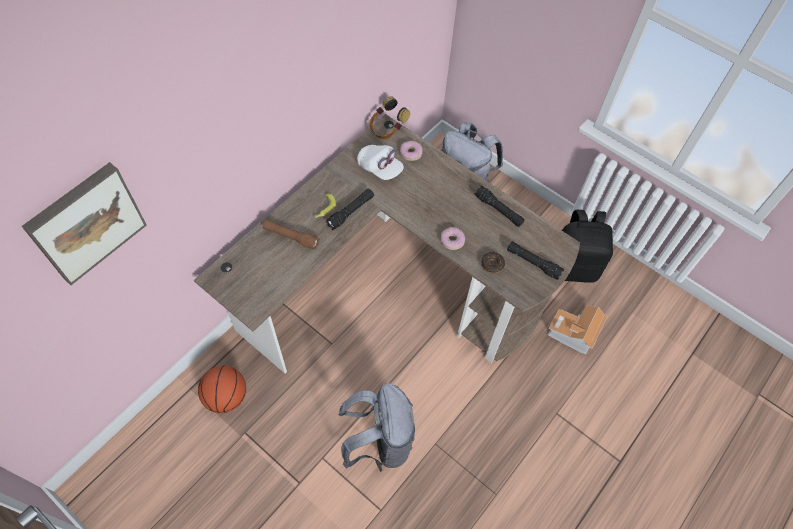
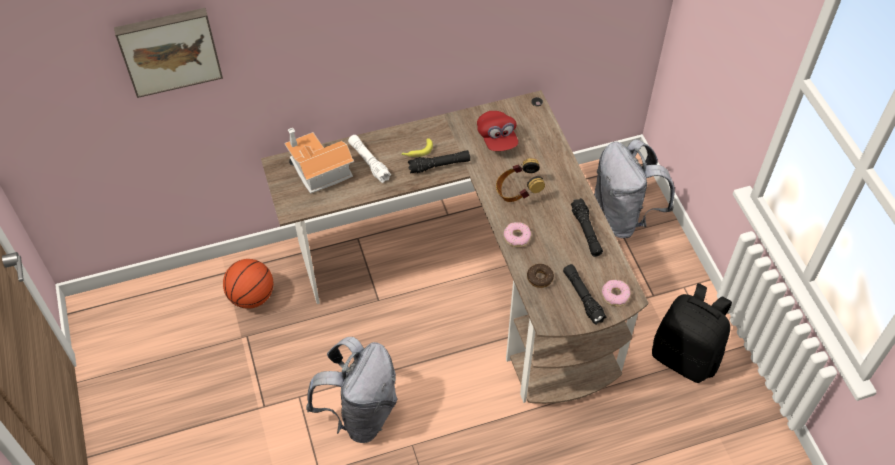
camera: 35 degrees right, 5 degrees down
brown flashlight [263,219,320,250] -> white flashlight [348,135,391,183]
white cap [357,145,404,180] -> red cap [477,111,518,151]
headphones [369,96,410,139] -> headphones moved to [496,158,545,202]
donut [400,141,422,161] -> donut moved to [602,280,630,307]
toy house [547,305,607,355] -> toy house moved to [284,128,354,194]

